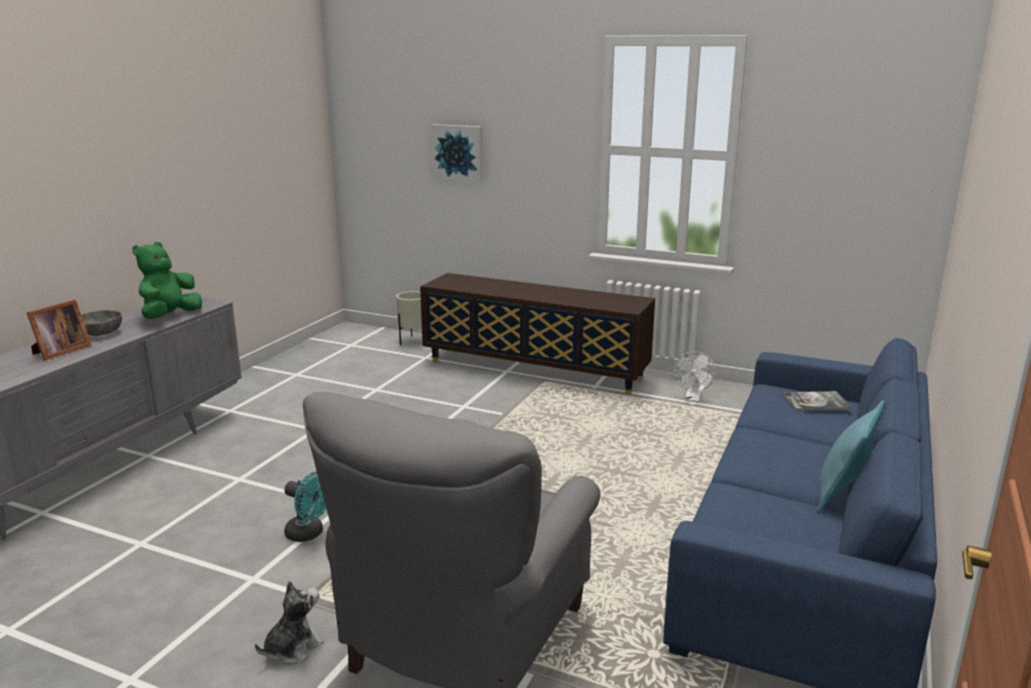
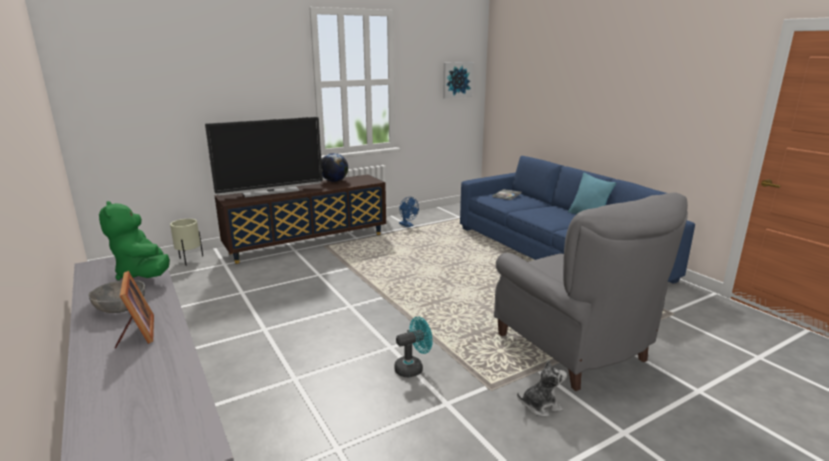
camera: 55 degrees left, 0 degrees up
plush toy [255,581,324,665] -> plush toy turned 90 degrees clockwise [517,360,567,417]
picture [431,124,483,183] -> picture moved to [443,62,474,99]
white fan [674,351,715,403] -> blue fan [399,197,419,227]
none -> television [205,117,323,198]
none -> globe [322,153,348,182]

